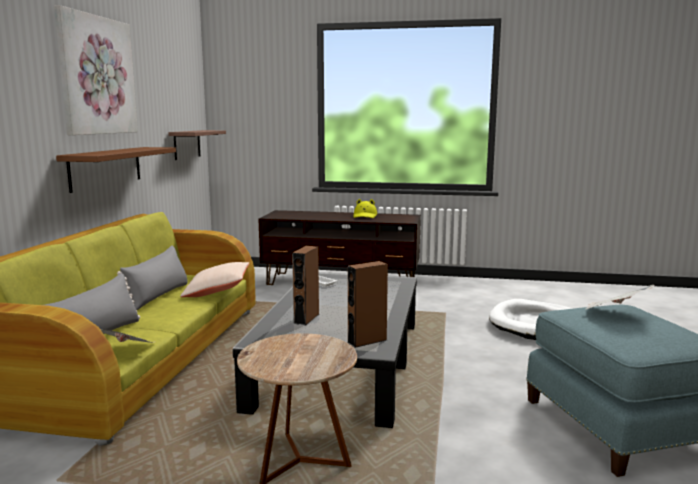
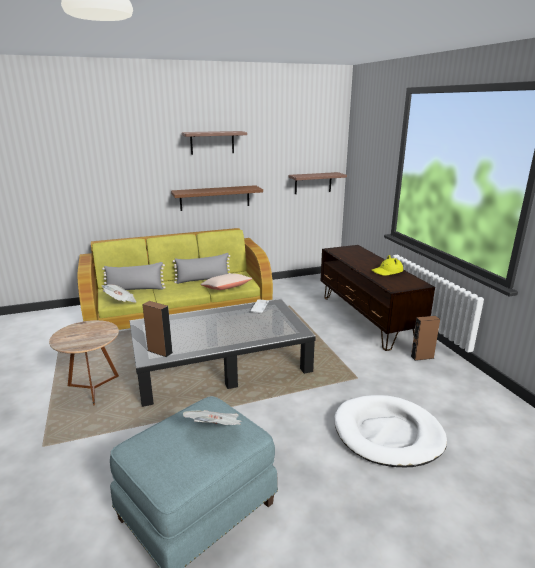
camera: 60 degrees right, 10 degrees up
picture [54,5,138,135] -> shelf [182,131,247,155]
brown speaker [292,246,319,325] -> brown speaker moved to [411,316,440,361]

